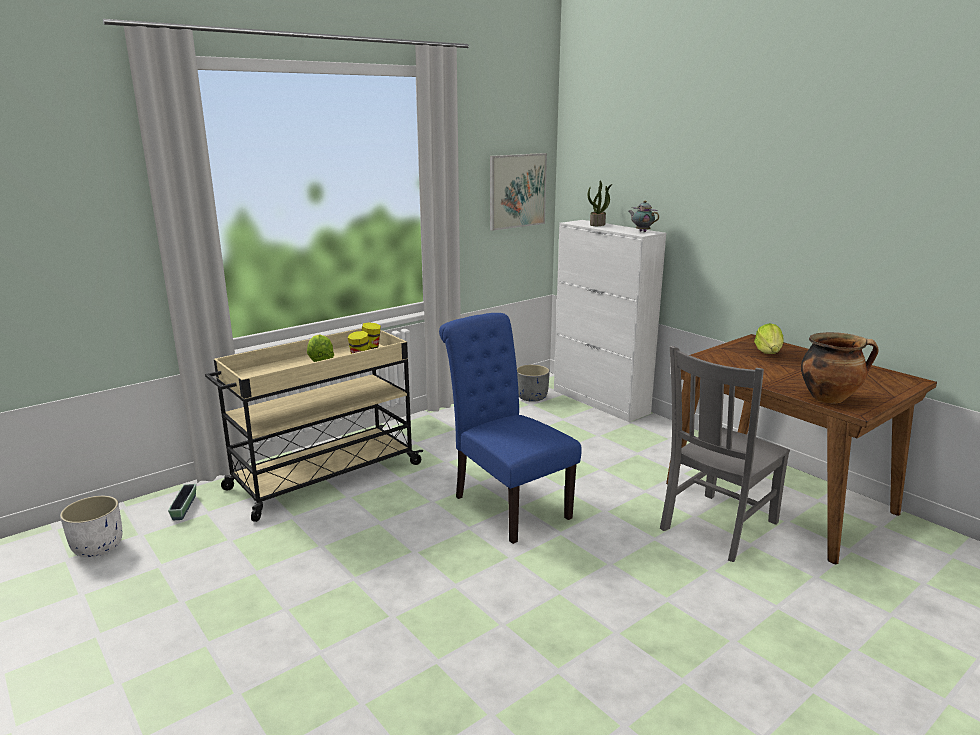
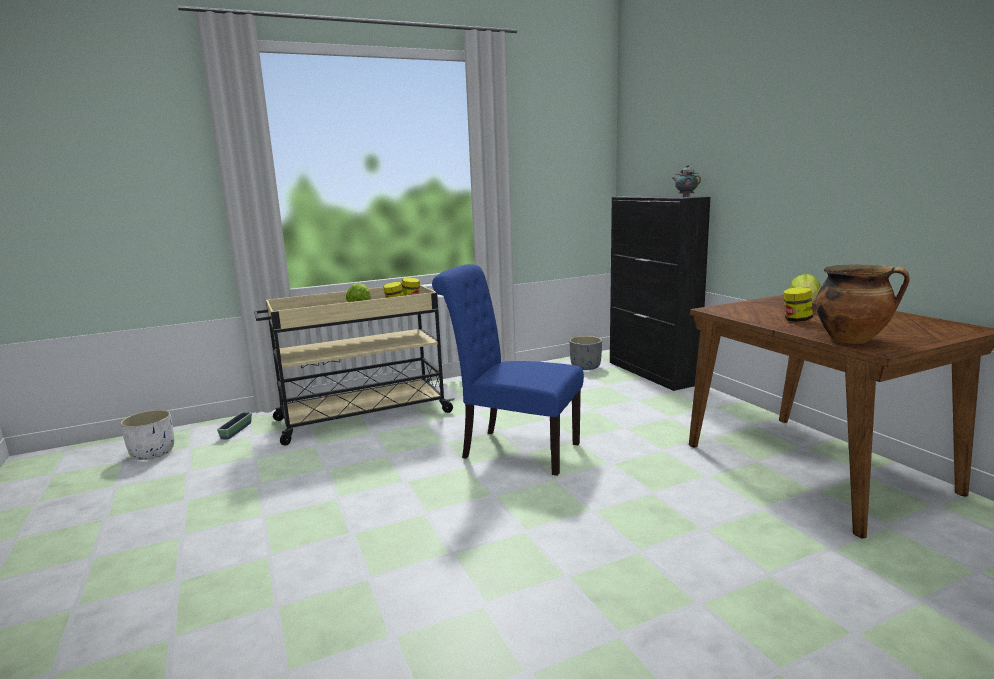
camera: 15 degrees right, 5 degrees down
blue chair [439,313,582,544] -> blue chair turned 45 degrees counterclockwise [432,264,584,476]
picture [490,153,547,231] -> none
white cabinet [554,220,666,422] -> black cabinet [610,196,711,391]
potted plant [588,180,612,226] -> none
grey chair [660,346,790,562] -> none
none -> jar [783,287,813,322]

